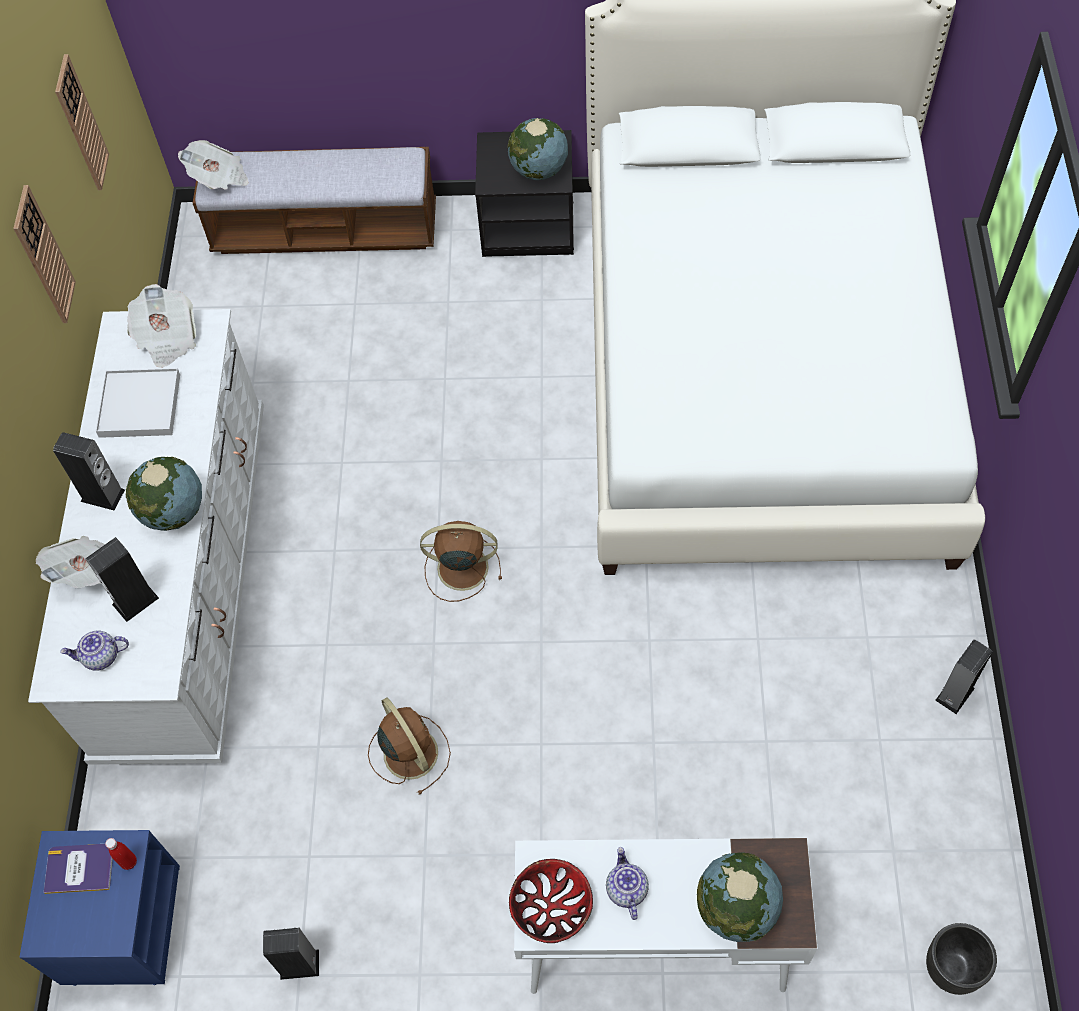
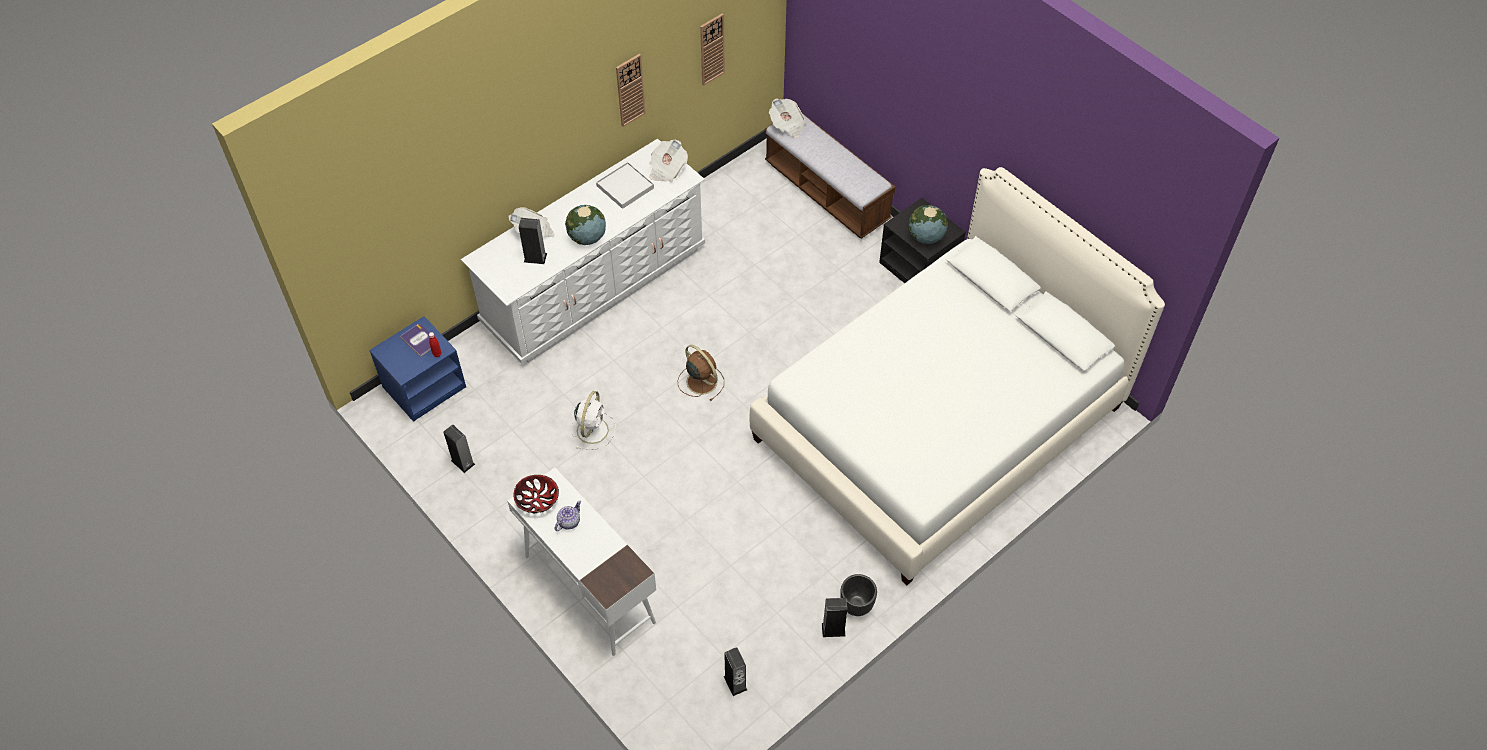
camera: 45 degrees right, 5 degrees down
speaker [53,432,125,511] -> speaker moved to [724,647,747,696]
teapot [60,630,129,671] -> none
brown fan [368,697,451,795] -> white fan [571,391,616,450]
globe [697,852,783,942] -> none
black planter [926,923,997,995] -> black planter moved to [840,574,877,616]

